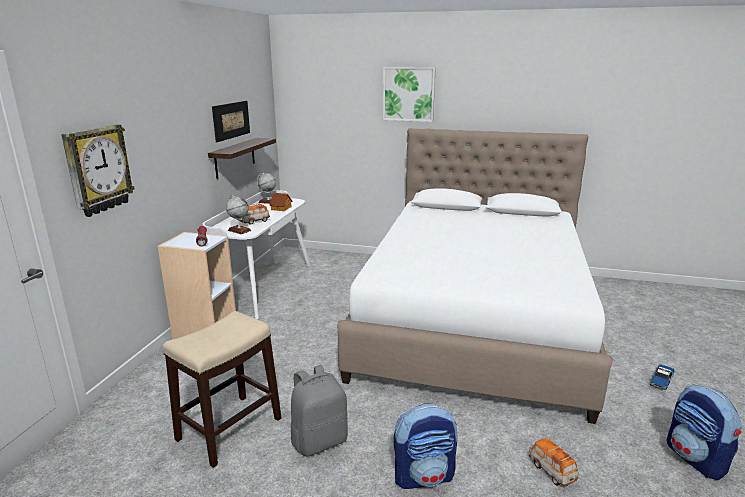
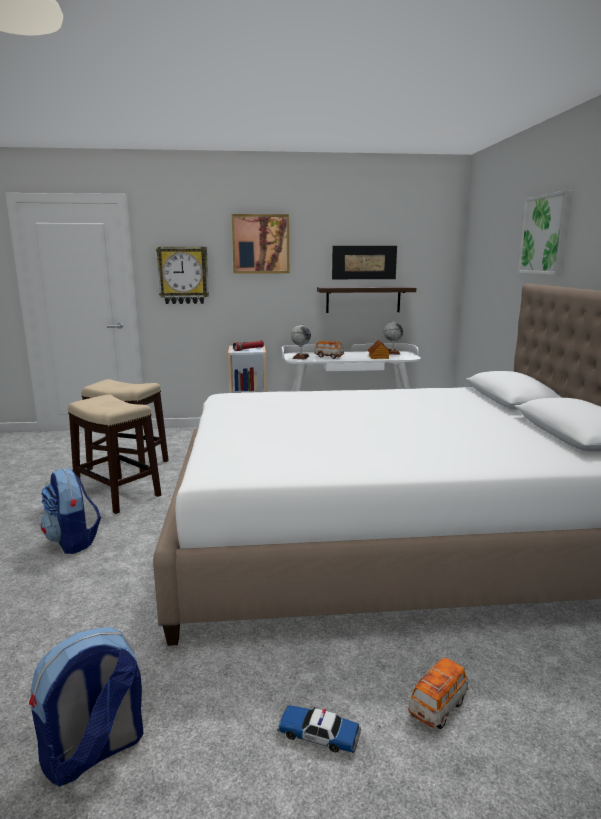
camera: 70 degrees right, 5 degrees down
grey backpack [291,365,348,457] -> stool [68,394,161,514]
toy car [529,438,579,487] -> toy car moved to [408,658,469,729]
none -> picture [232,214,289,274]

